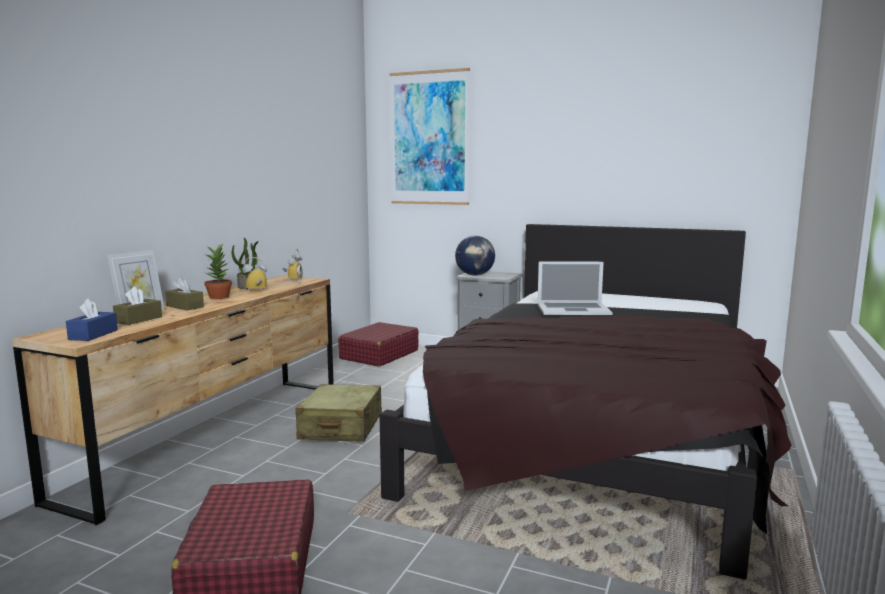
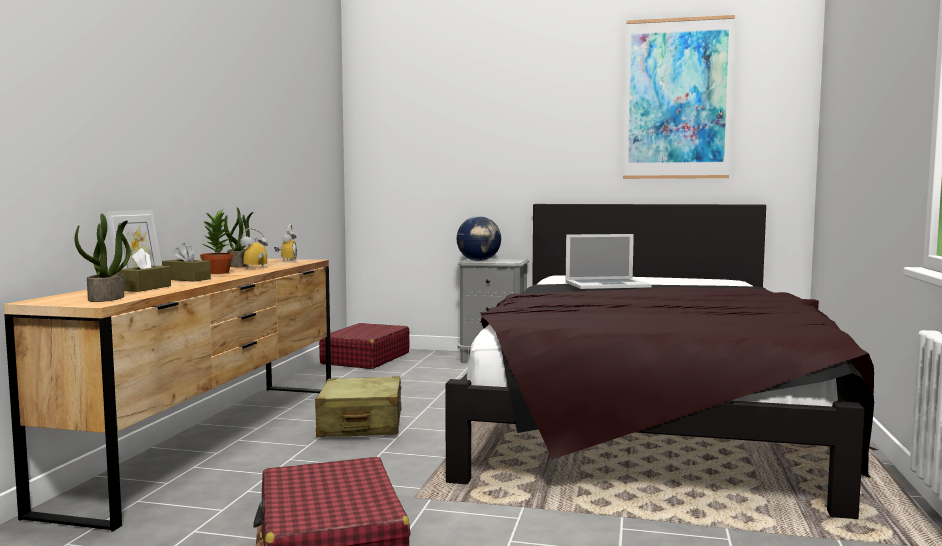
camera: 10 degrees left, 5 degrees down
blue tissue box [66,298,118,341] -> potted plant [75,214,131,302]
picture [390,68,470,205] -> picture moved to [623,15,735,179]

